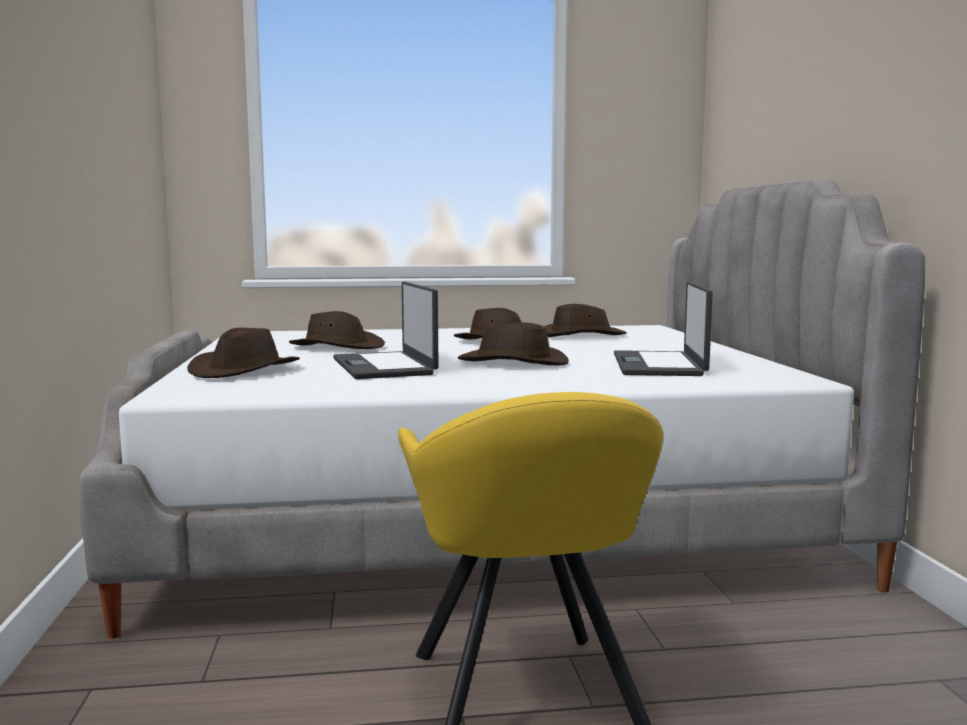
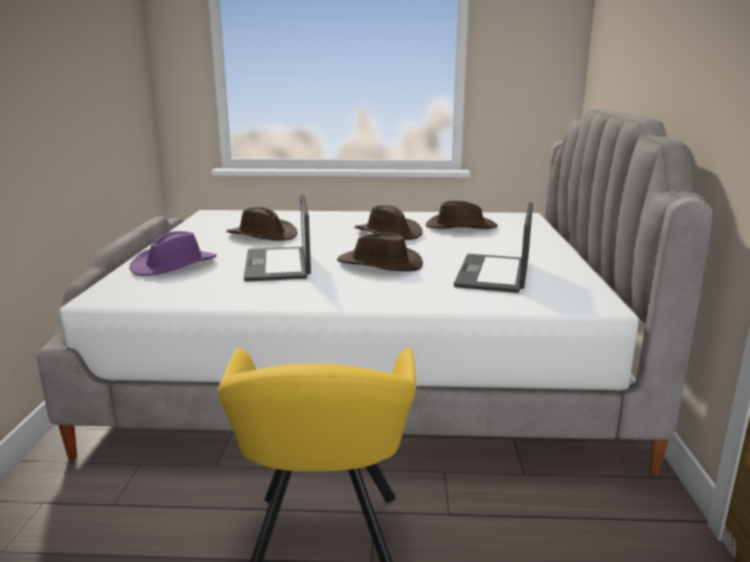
camera: 10 degrees right, 10 degrees up
brown hat [187,328,300,378] -> purple hat [129,231,217,276]

